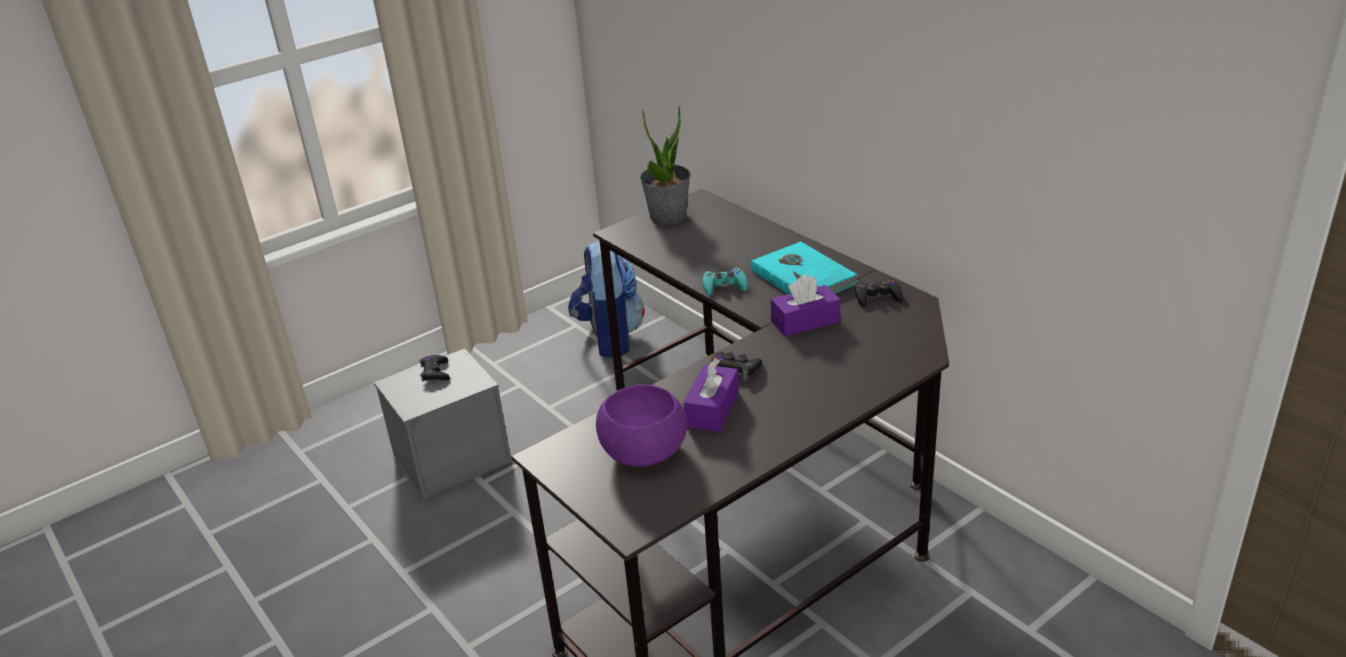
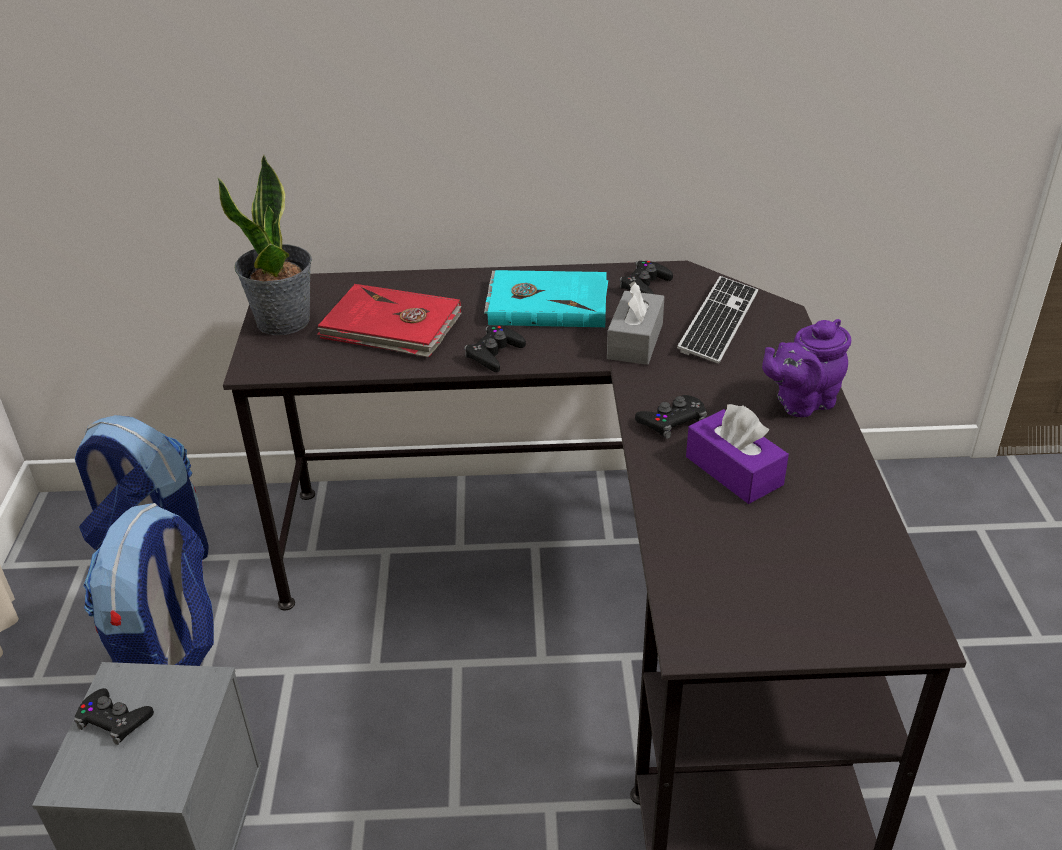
camera: 55 degrees left, 5 degrees up
purple bowl [596,384,688,467] -> none
turquoise game controller [703,268,748,295] -> black game controller [464,326,526,372]
purple tissue box [771,275,840,337] -> grey tissue box [607,281,665,365]
none -> backpack [83,503,214,666]
none -> red book [317,284,462,357]
none -> keyboard [677,276,758,364]
none -> purple teapot [762,319,851,417]

